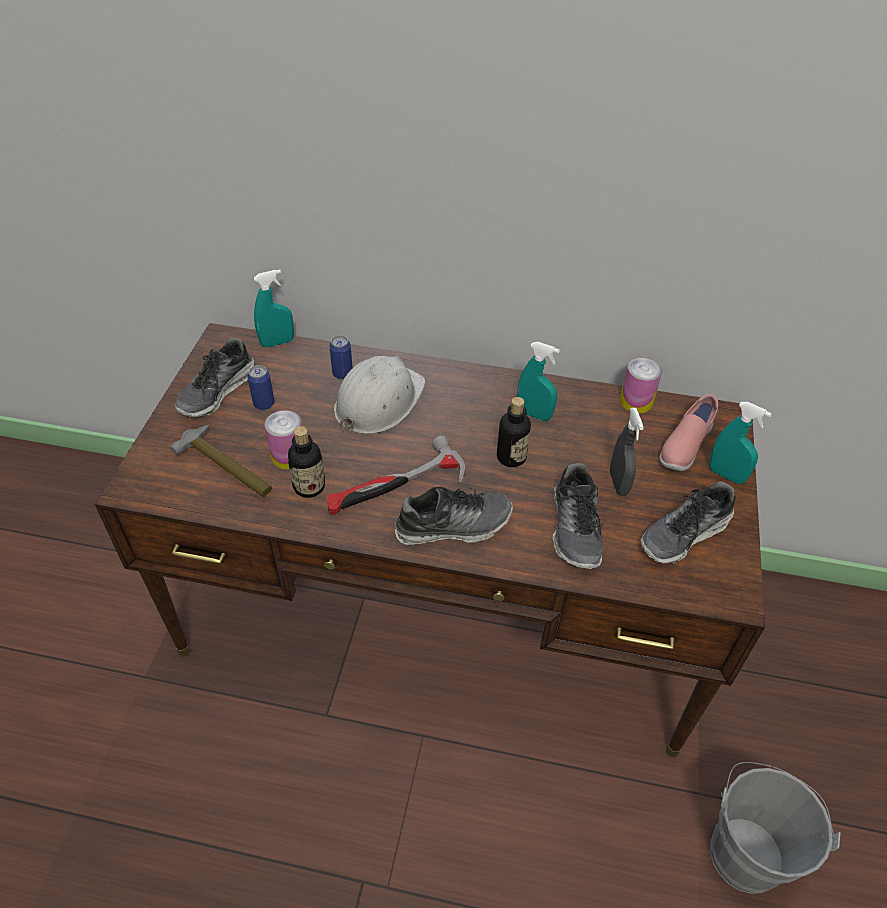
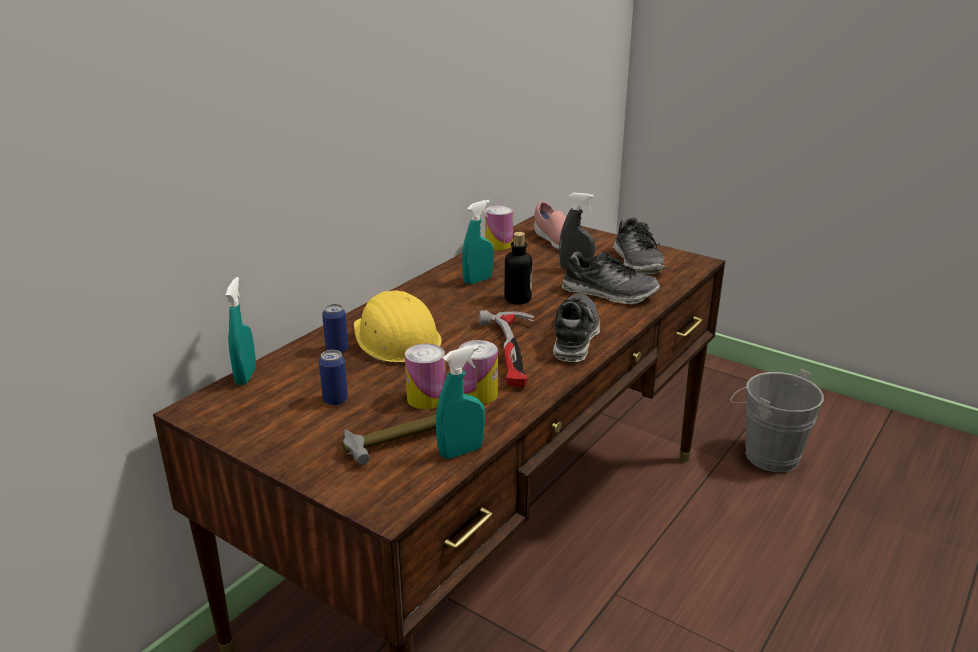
camera: 65 degrees left, 20 degrees down
shoe [175,338,254,417] -> none
bottle [288,426,325,498] -> can [458,340,498,405]
white hard hat [334,356,426,434] -> yellow hard hat [354,290,442,363]
turquoise spray bottle [709,402,772,484] -> turquoise spray bottle moved to [436,345,485,459]

